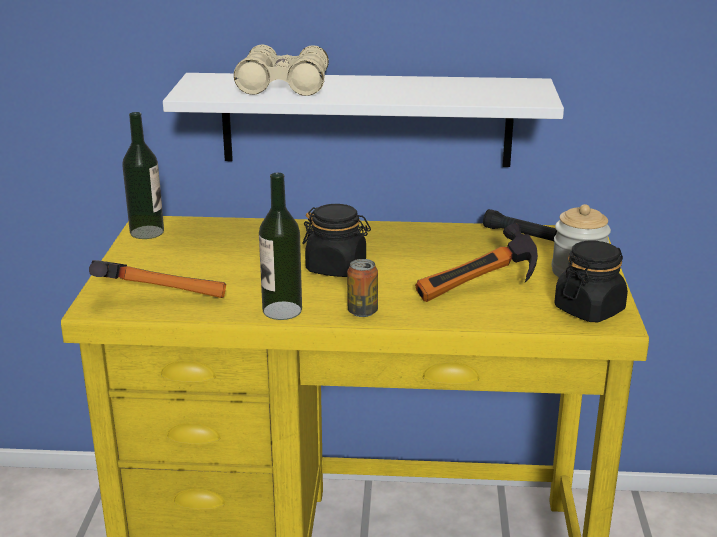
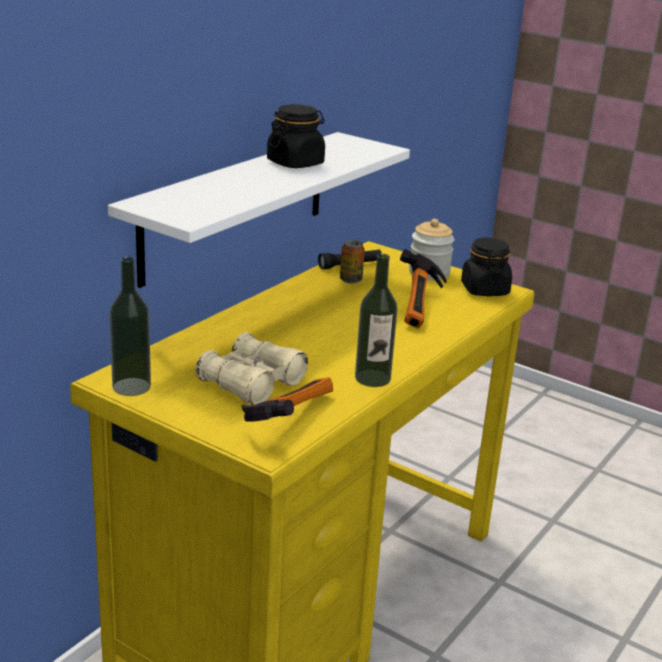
camera: 60 degrees left, 0 degrees up
beige binoculars [234,44,329,96] -> beige binoculars moved to [195,332,308,405]
black jar [302,204,371,277] -> black jar moved to [267,104,325,168]
can [347,259,378,317] -> can moved to [340,240,365,284]

